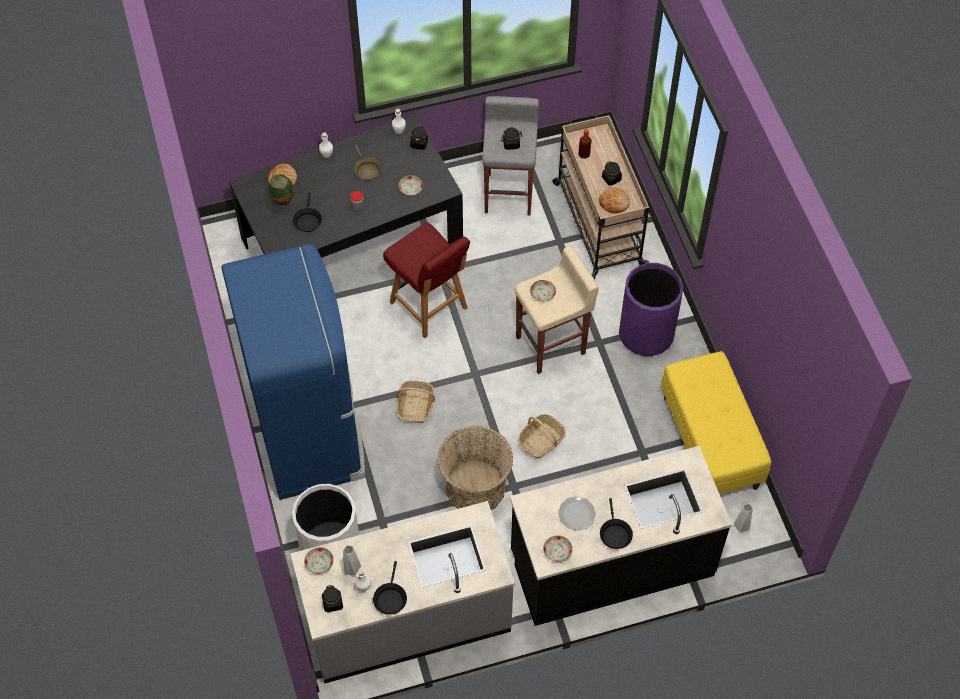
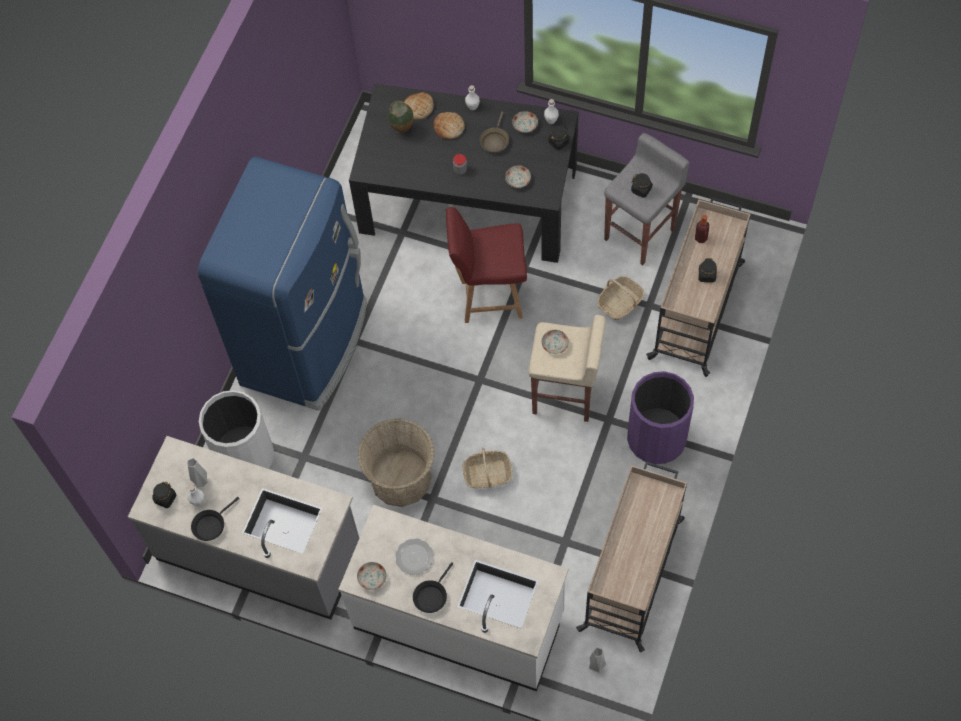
camera: 40 degrees right, 5 degrees up
black frying pan [293,192,322,232] -> none
plate [304,547,334,574] -> plate moved to [512,111,538,133]
red chair [383,222,470,338] -> red chair turned 90 degrees clockwise [446,207,527,323]
basket [396,381,435,423] -> basket moved to [597,276,645,320]
black counter [510,446,732,626] -> white counter [338,505,568,691]
bread [599,187,630,213] -> bread moved to [434,112,465,139]
yellow bench [661,351,771,494] -> beige cart [576,461,687,652]

